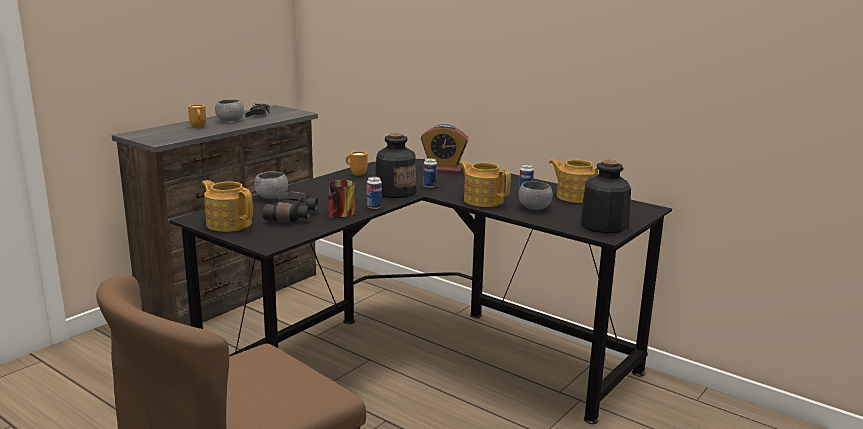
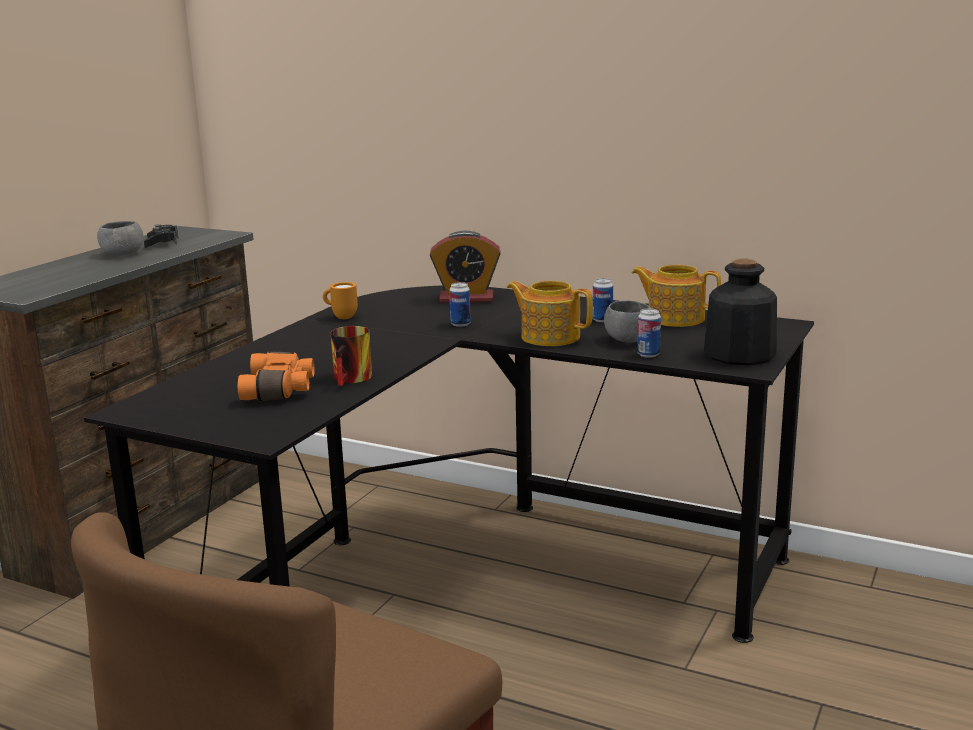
camera: 10 degrees left, 0 degrees up
orange mug [188,104,206,127] -> none
teapot [202,180,253,232] -> none
grey bowl [254,171,288,199] -> none
black binoculars [263,191,318,222] -> orange binoculars [238,351,315,401]
can [367,177,382,209] -> can moved to [637,308,661,358]
bottle [375,133,417,198] -> none

